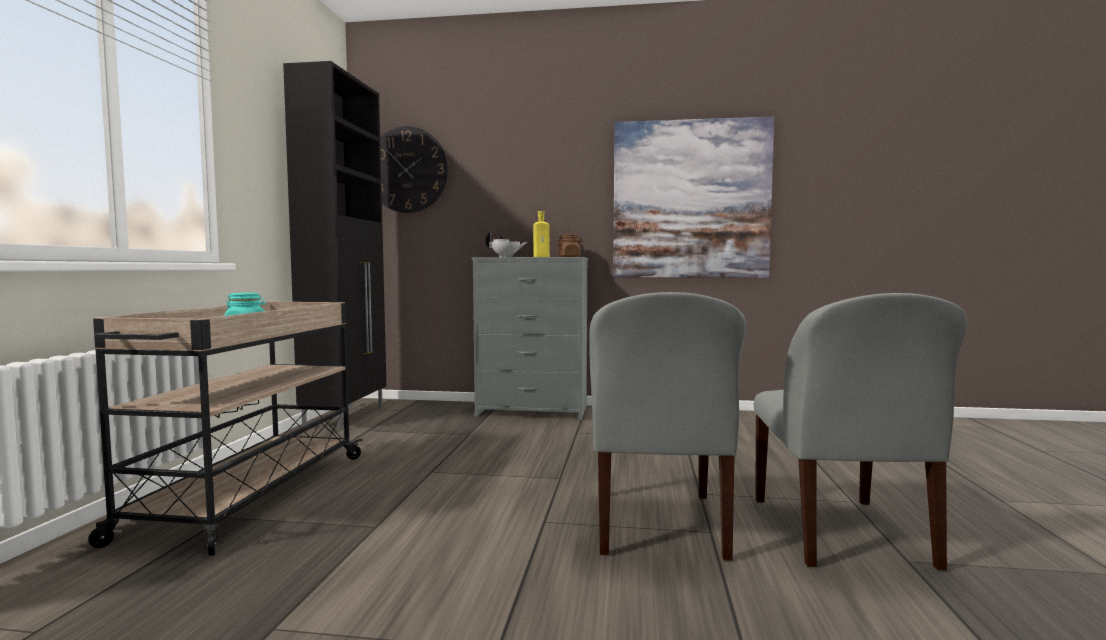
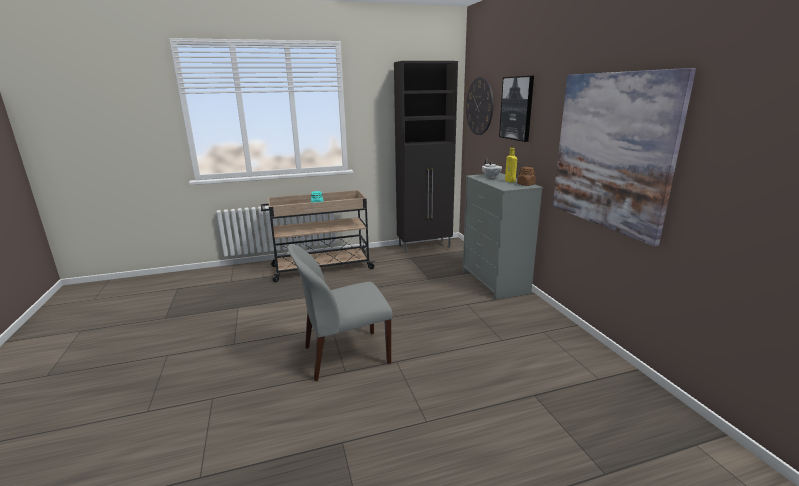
camera: 65 degrees right, 15 degrees up
grey chair [754,293,968,571] -> none
none -> picture [499,76,534,142]

